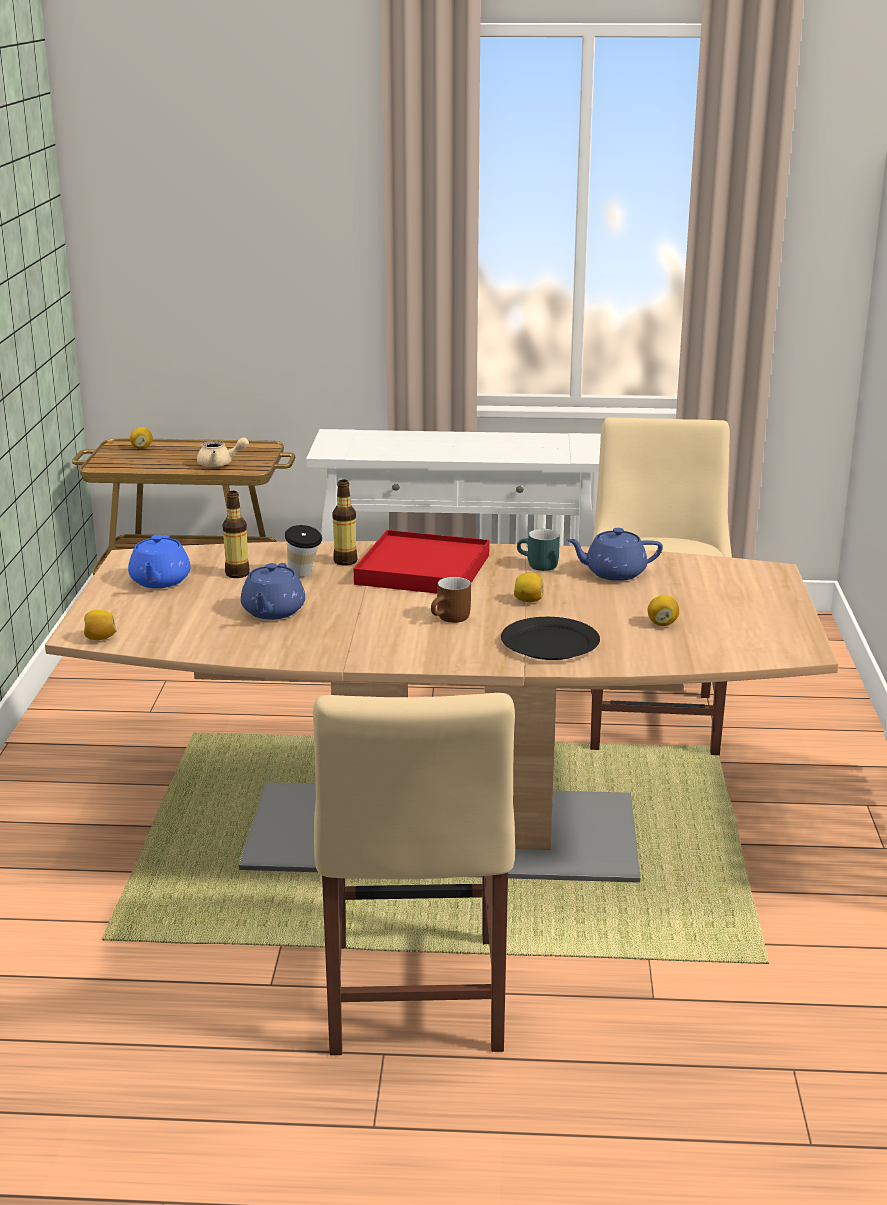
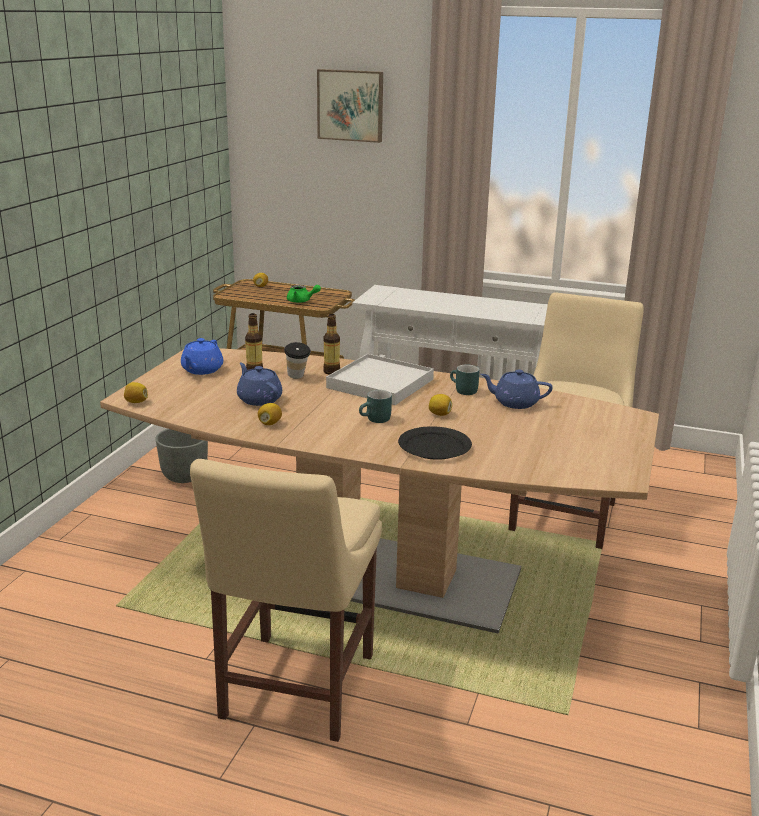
camera: 15 degrees right, 0 degrees up
beige teapot [197,437,249,467] -> green teapot [287,285,321,303]
blue teapot [241,563,305,620] -> blue teapot turned 120 degrees clockwise [237,363,282,406]
red tray [354,530,490,594] -> white tray [326,354,434,405]
brown mug [431,577,471,623] -> turquoise mug [359,390,392,423]
lemon [647,595,679,626] -> lemon moved to [258,403,282,425]
none -> grey planter [156,429,208,483]
none -> picture [317,69,383,143]

